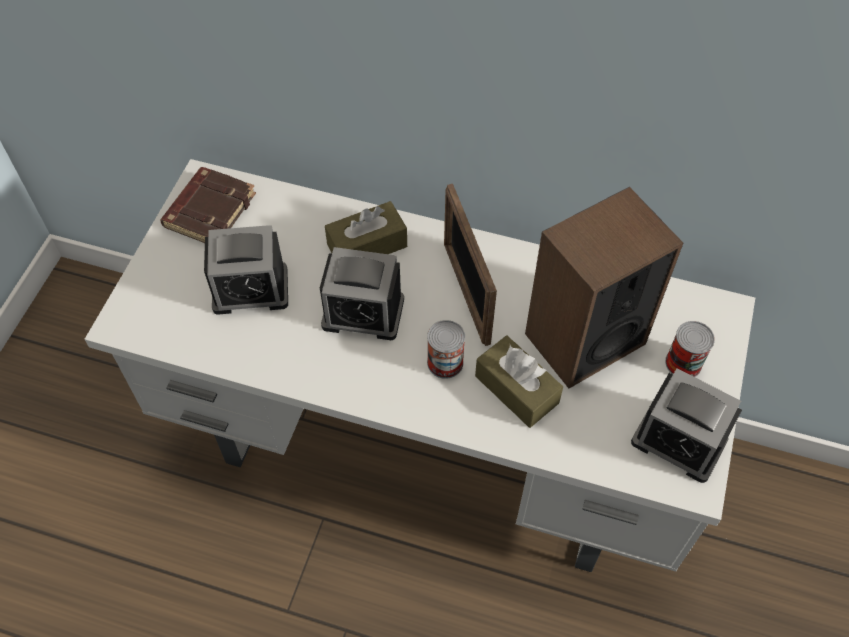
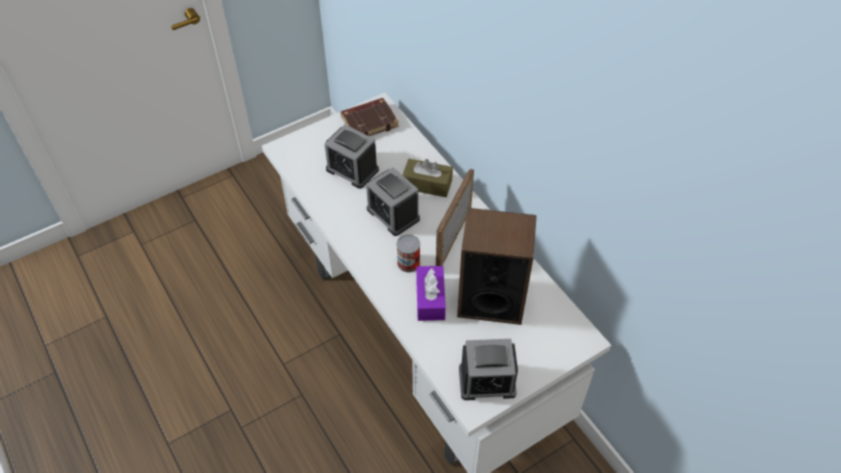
camera: 40 degrees right, 5 degrees down
brown tissue box [475,336,563,428] -> purple tissue box [416,266,446,321]
alarm clock [631,368,742,483] -> alarm clock turned 75 degrees counterclockwise [459,339,518,400]
can [665,321,715,377] -> none

